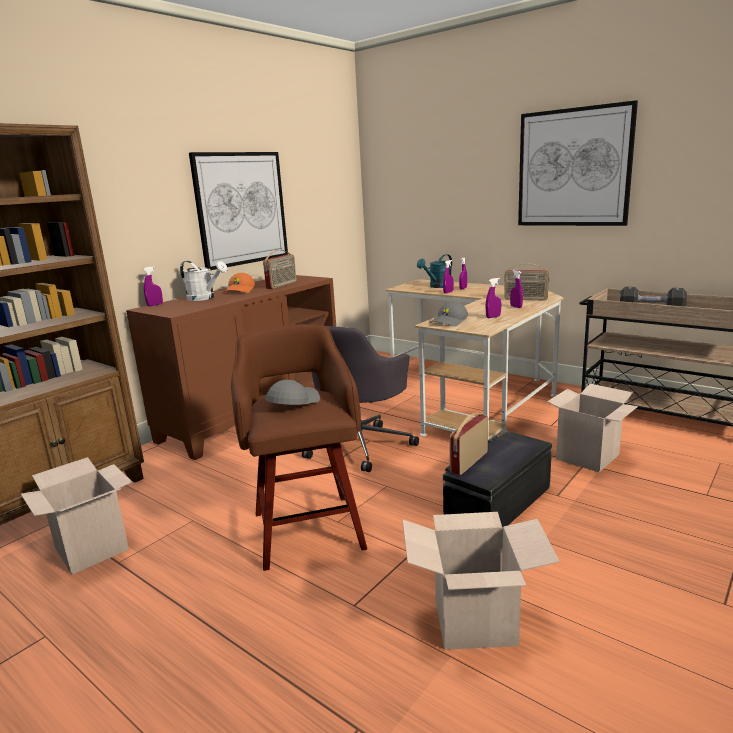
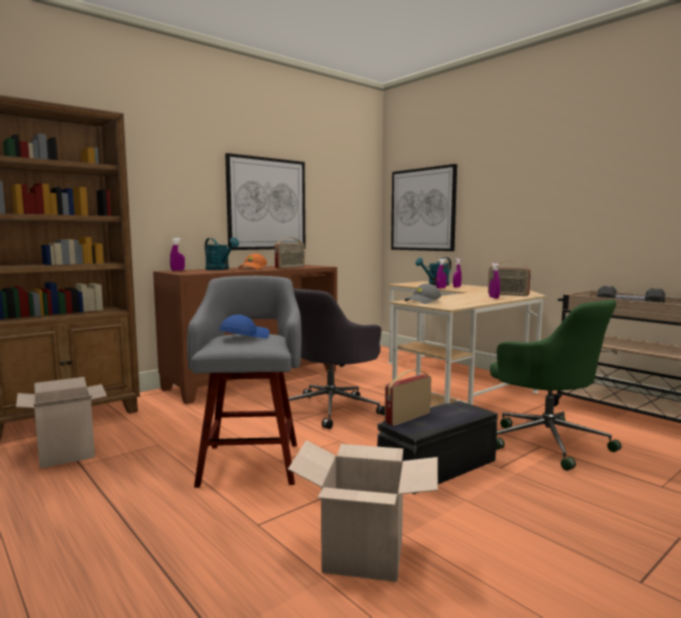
camera: 10 degrees right, 10 degrees down
white watering can [180,261,228,301] -> turquoise watering can [205,237,239,270]
brown stool [231,324,367,571] -> grey stool [187,276,302,488]
grey cap [266,380,320,405] -> blue cap [219,314,269,338]
purple spray bottle [486,278,501,318] -> none
picture [518,100,638,226] -> picture moved to [391,164,457,251]
cardboard box [547,384,638,472] -> green office chair [490,299,622,471]

